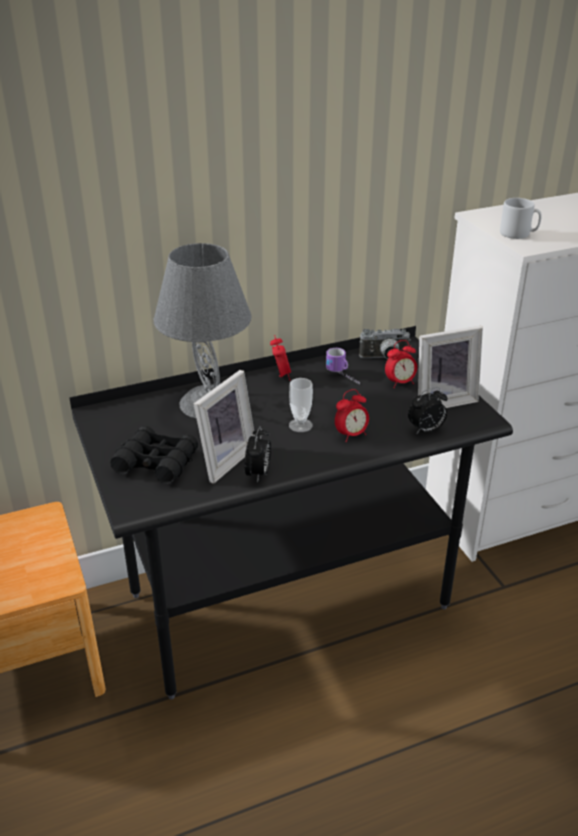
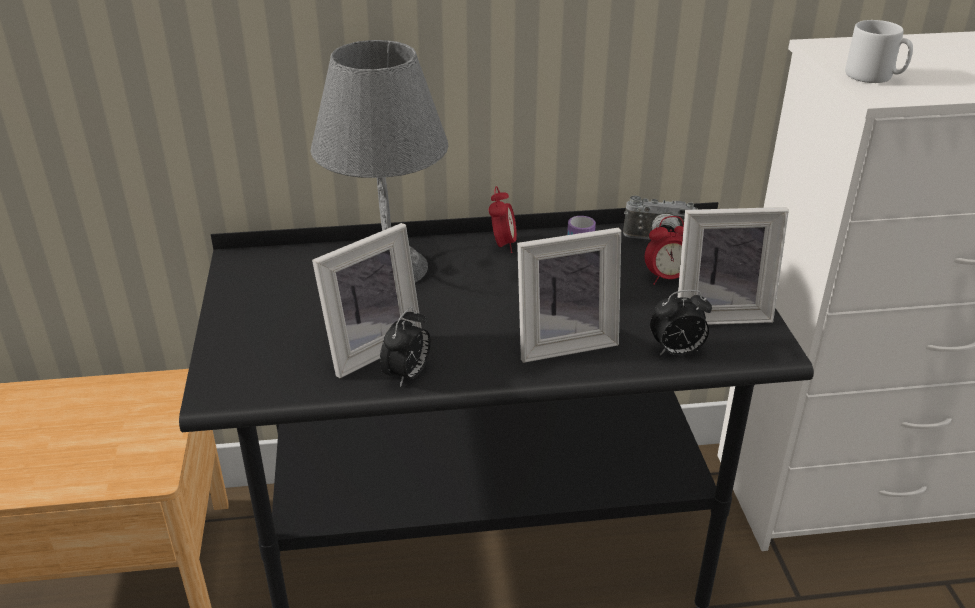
camera: 15 degrees right, 0 degrees up
black binoculars [110,426,198,484] -> none
cup [289,378,313,432] -> none
alarm clock [335,389,369,442] -> picture frame [517,228,621,363]

